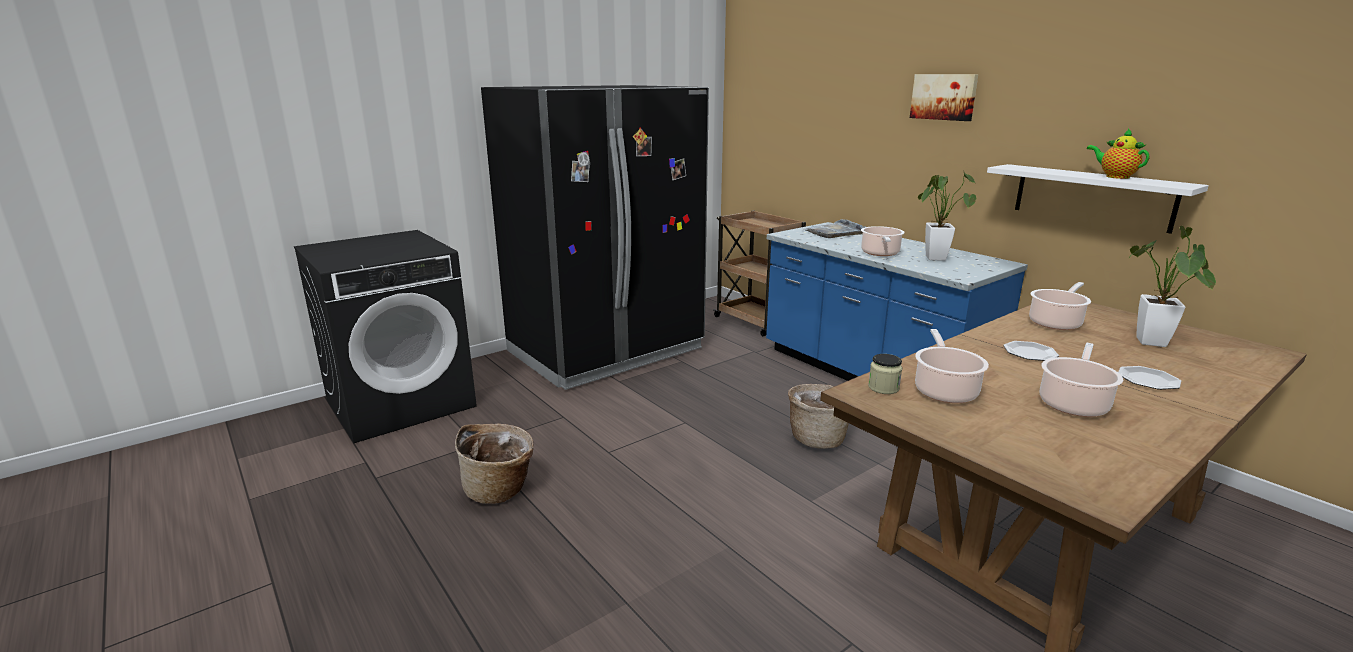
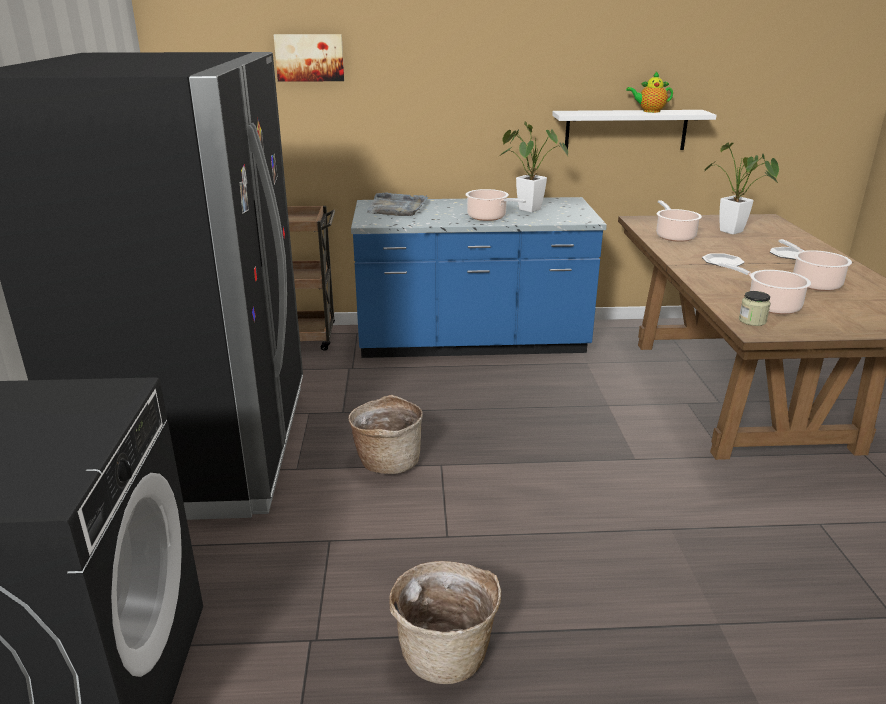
camera: 55 degrees left, 5 degrees up
basket [788,384,849,449] -> basket moved to [348,395,423,474]
picture [910,74,978,121] -> picture moved to [274,34,344,82]

